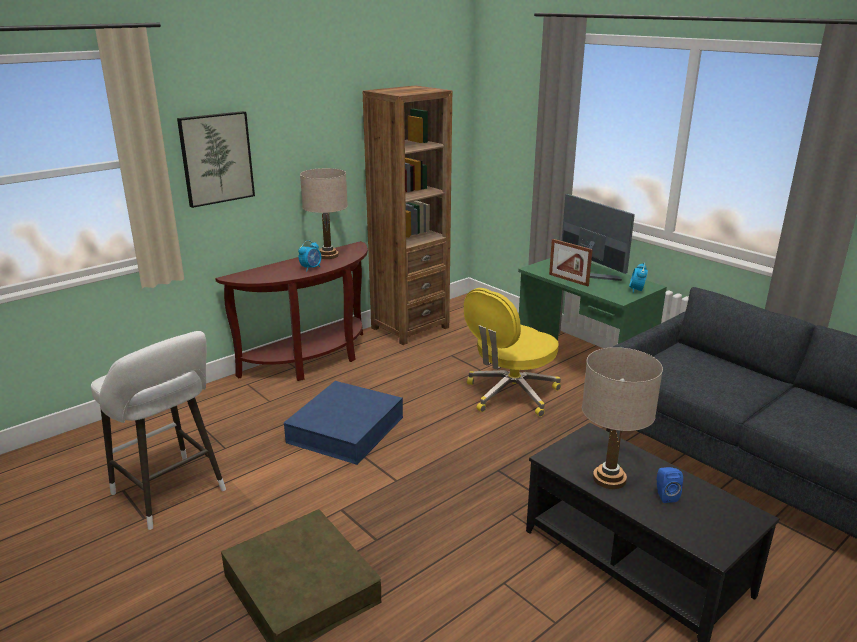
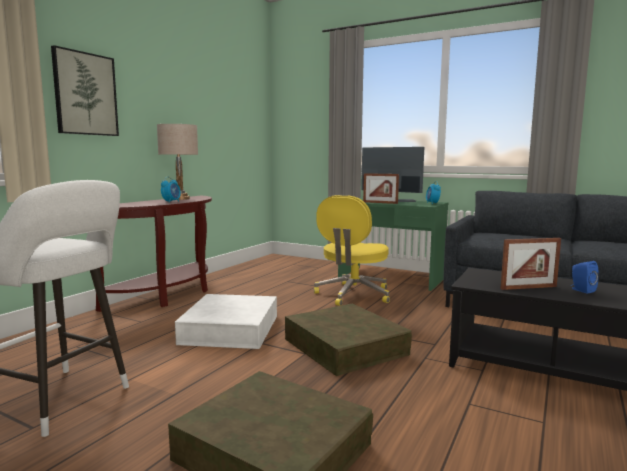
camera: 20 degrees left, 15 degrees down
blue storage box [284,381,403,465] -> white storage box [175,294,277,349]
brown bookcase [363,85,452,345] -> none
beige table lamp [582,347,663,489] -> picture frame [500,238,561,290]
none -> brown storage box [285,304,412,376]

